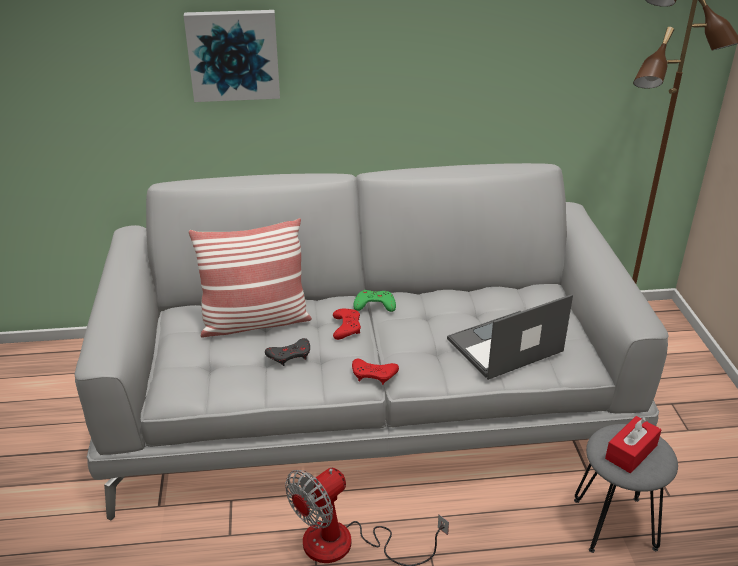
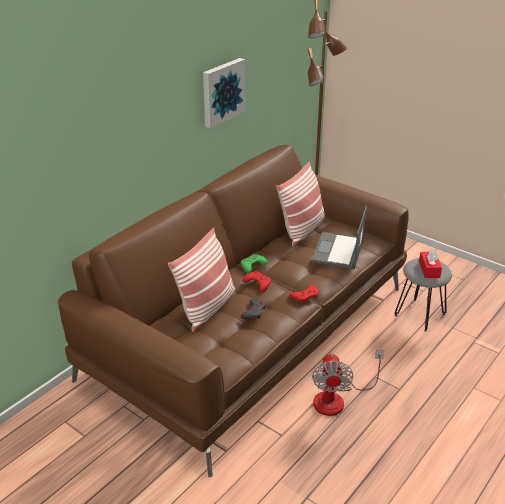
camera: 45 degrees left, 0 degrees up
grey sofa [75,163,668,520] -> brown sofa [58,145,408,477]
picture [184,10,280,102] -> picture moved to [203,58,245,128]
none -> pillow [276,161,325,247]

